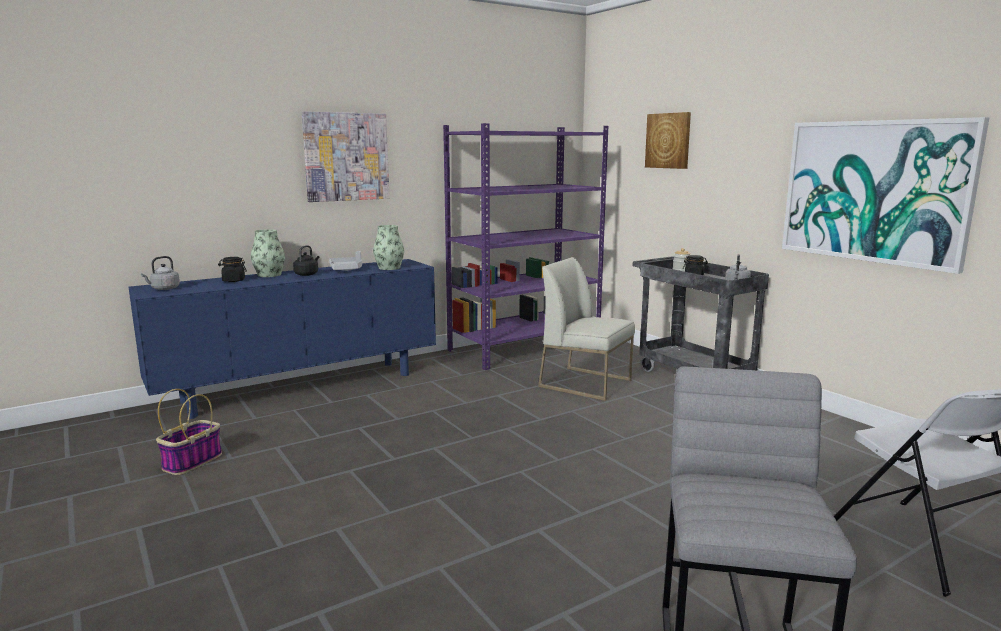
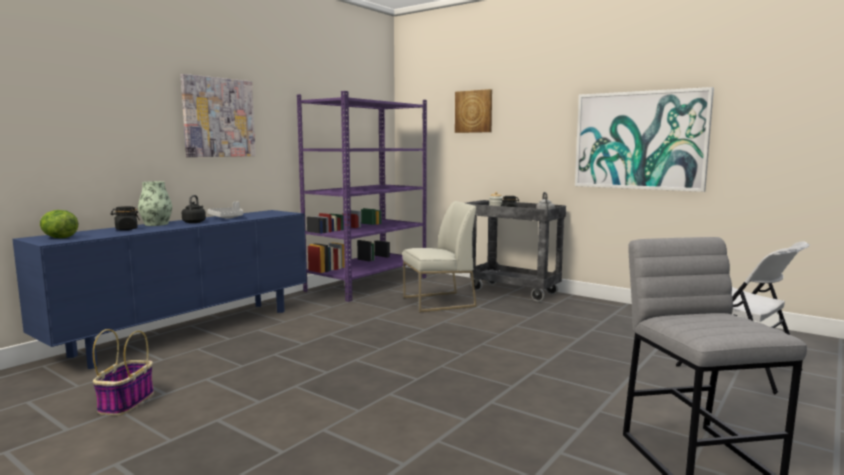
camera: 20 degrees left, 5 degrees down
grey kettle [141,256,180,290] -> lettuce [40,210,78,238]
vase [373,225,404,270] -> none
white chair [538,257,635,401] -> white chair turned 150 degrees clockwise [402,201,477,312]

